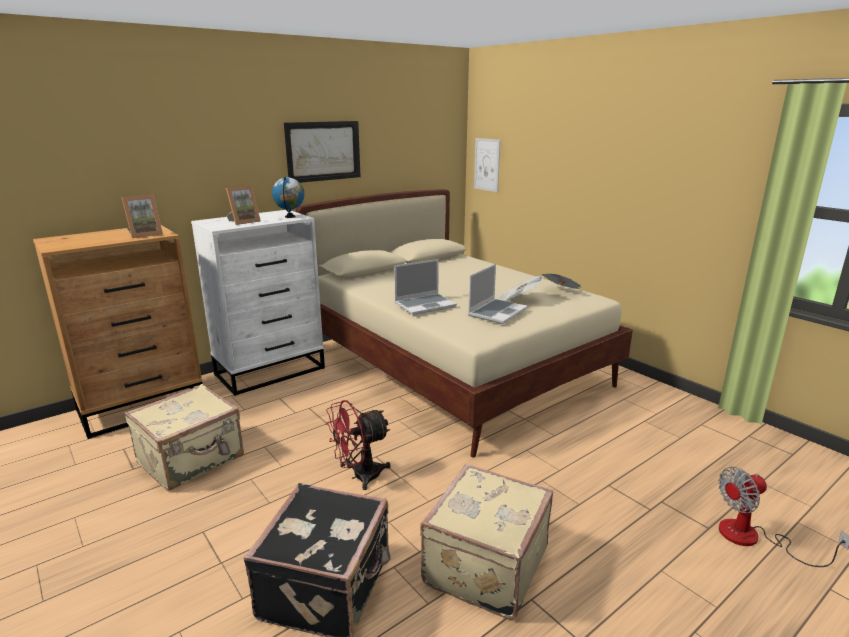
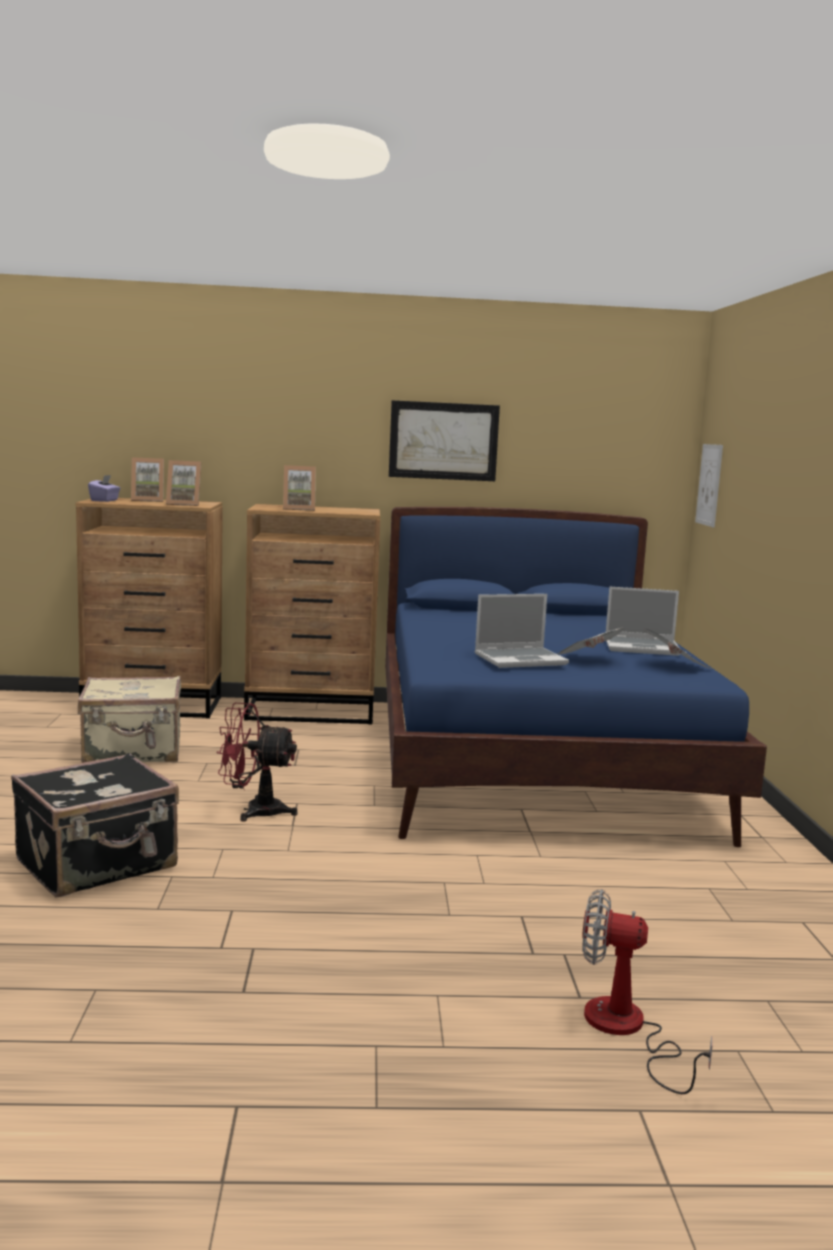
camera: 35 degrees right, 10 degrees down
white dresser [191,210,325,396] -> brown dresser [244,504,380,724]
globe [272,177,304,218] -> none
beige bed [296,189,633,457] -> blue bed [385,507,767,847]
laptop [394,259,457,315] -> laptop moved to [606,587,681,656]
beige suitcase [420,464,553,620] -> none
none -> purple tissue box [88,475,121,502]
none -> picture frame [131,457,164,502]

